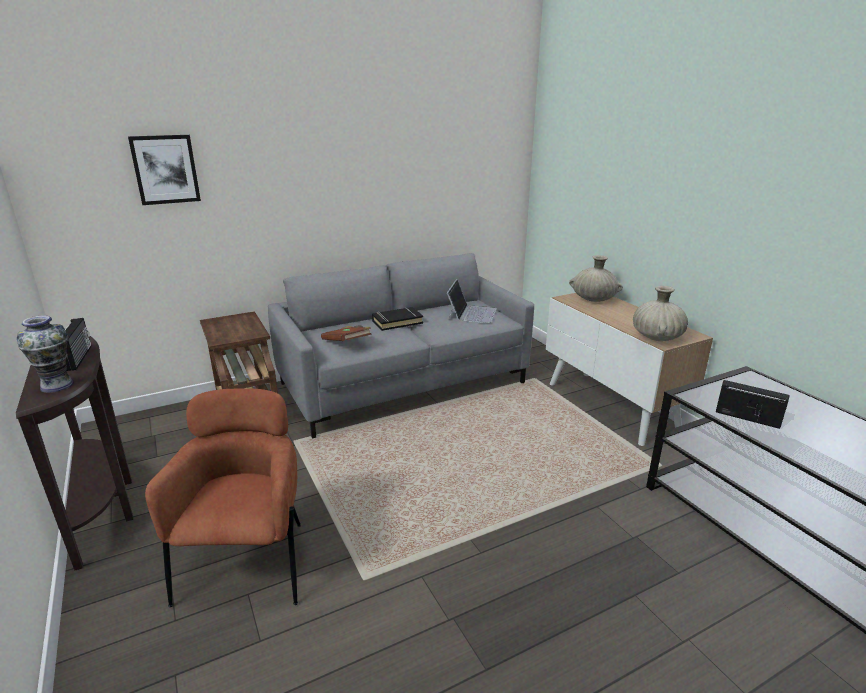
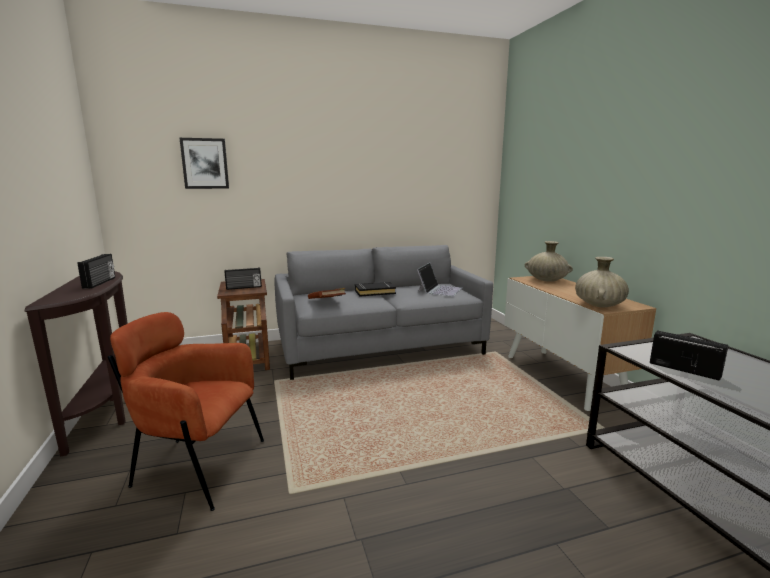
camera: 10 degrees right, 10 degrees down
vase [17,315,74,393] -> none
brown armchair [145,388,301,607] -> brown armchair turned 90 degrees counterclockwise [108,312,264,511]
none -> radio [225,268,262,290]

